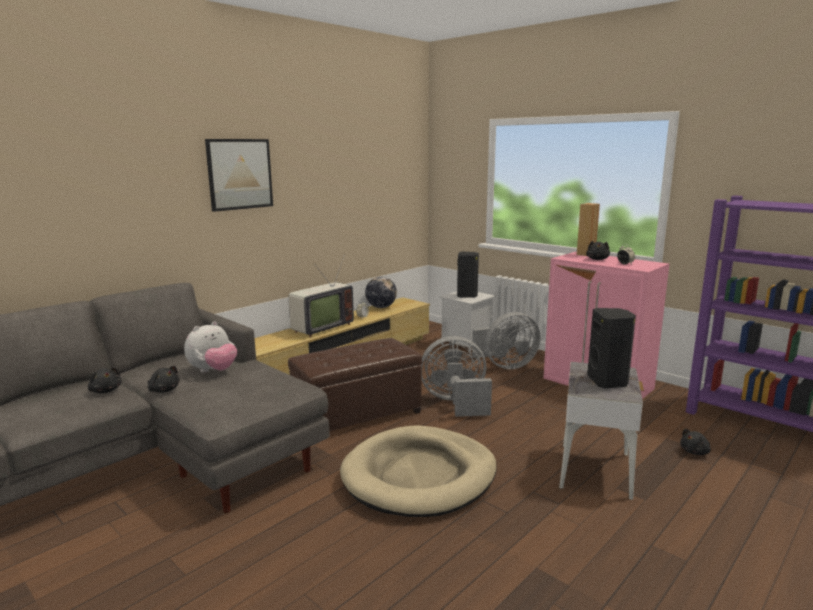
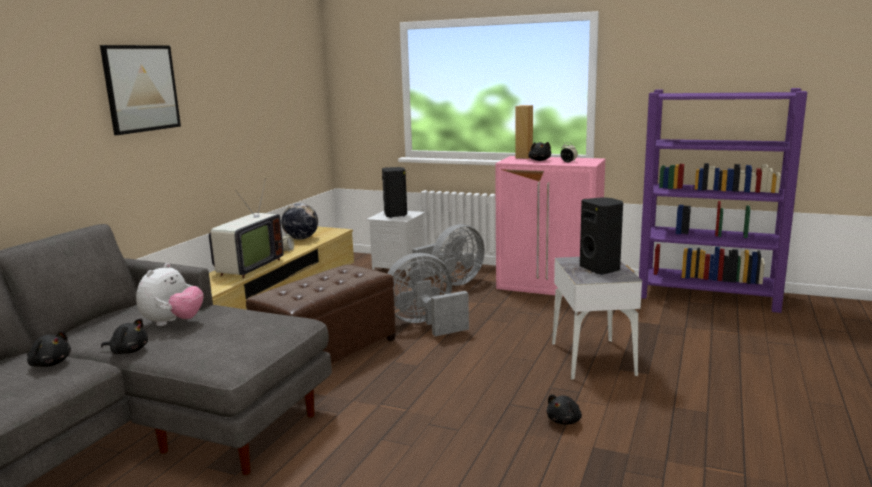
camera: 20 degrees left, 0 degrees up
beige dog bed [340,425,496,517] -> none
black plush toy [680,429,711,455] -> black plush toy moved to [547,394,582,425]

